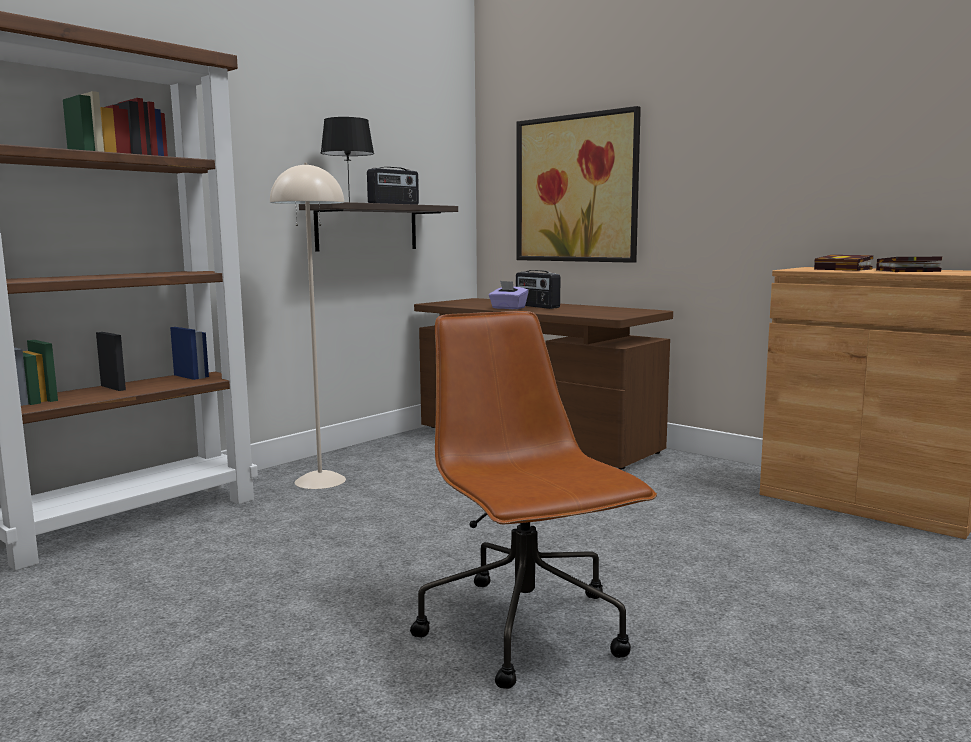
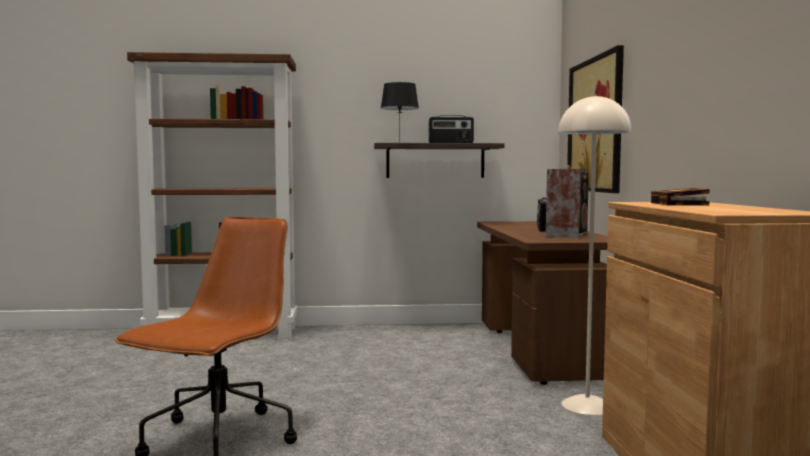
camera: 45 degrees right, 5 degrees down
beige floor lamp [270,163,346,489] -> beige floor lamp moved to [558,94,632,415]
purple tissue box [489,281,529,309] -> none
book [876,257,942,272] -> none
none -> speaker [546,165,589,238]

